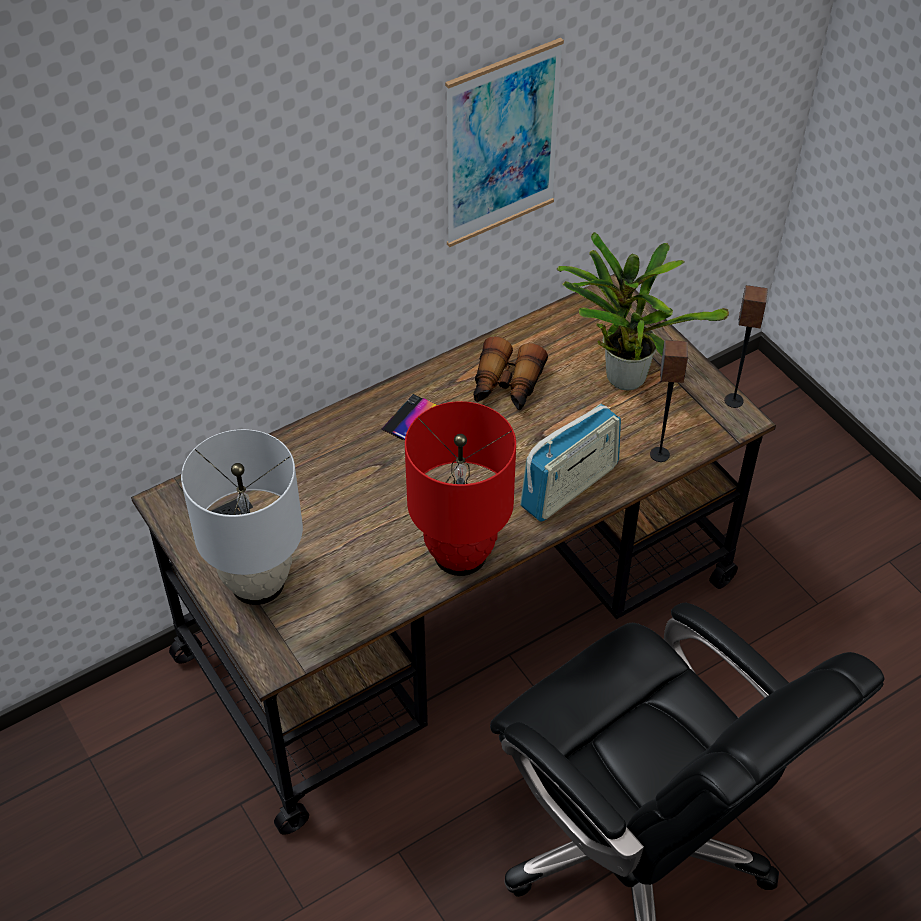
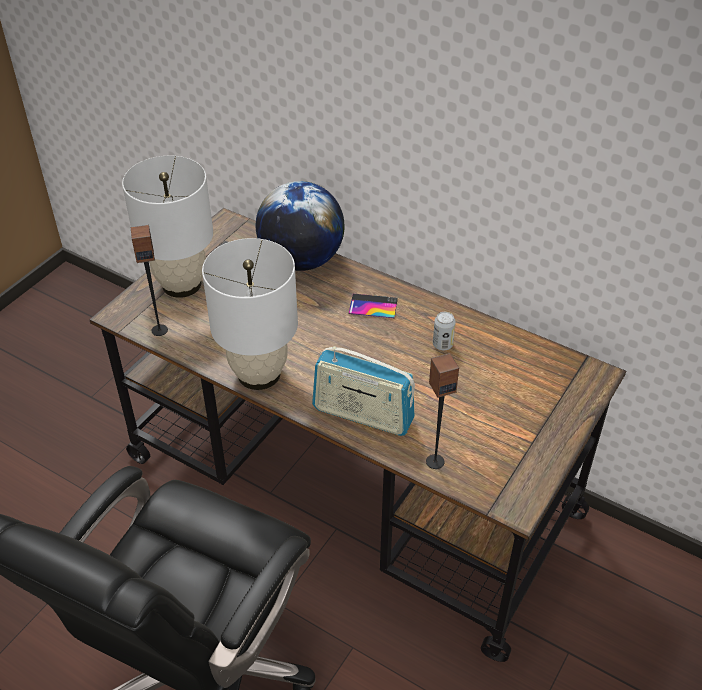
camera: 65 degrees right, 5 degrees down
red table lamp [405,401,516,576] -> white table lamp [202,238,298,390]
picture [445,38,564,247] -> none
binoculars [473,337,548,410] -> can [433,312,456,350]
potted plant [557,232,729,391] -> none
speaker [724,285,768,408] -> speaker moved to [131,225,168,336]
none -> globe [256,181,345,271]

